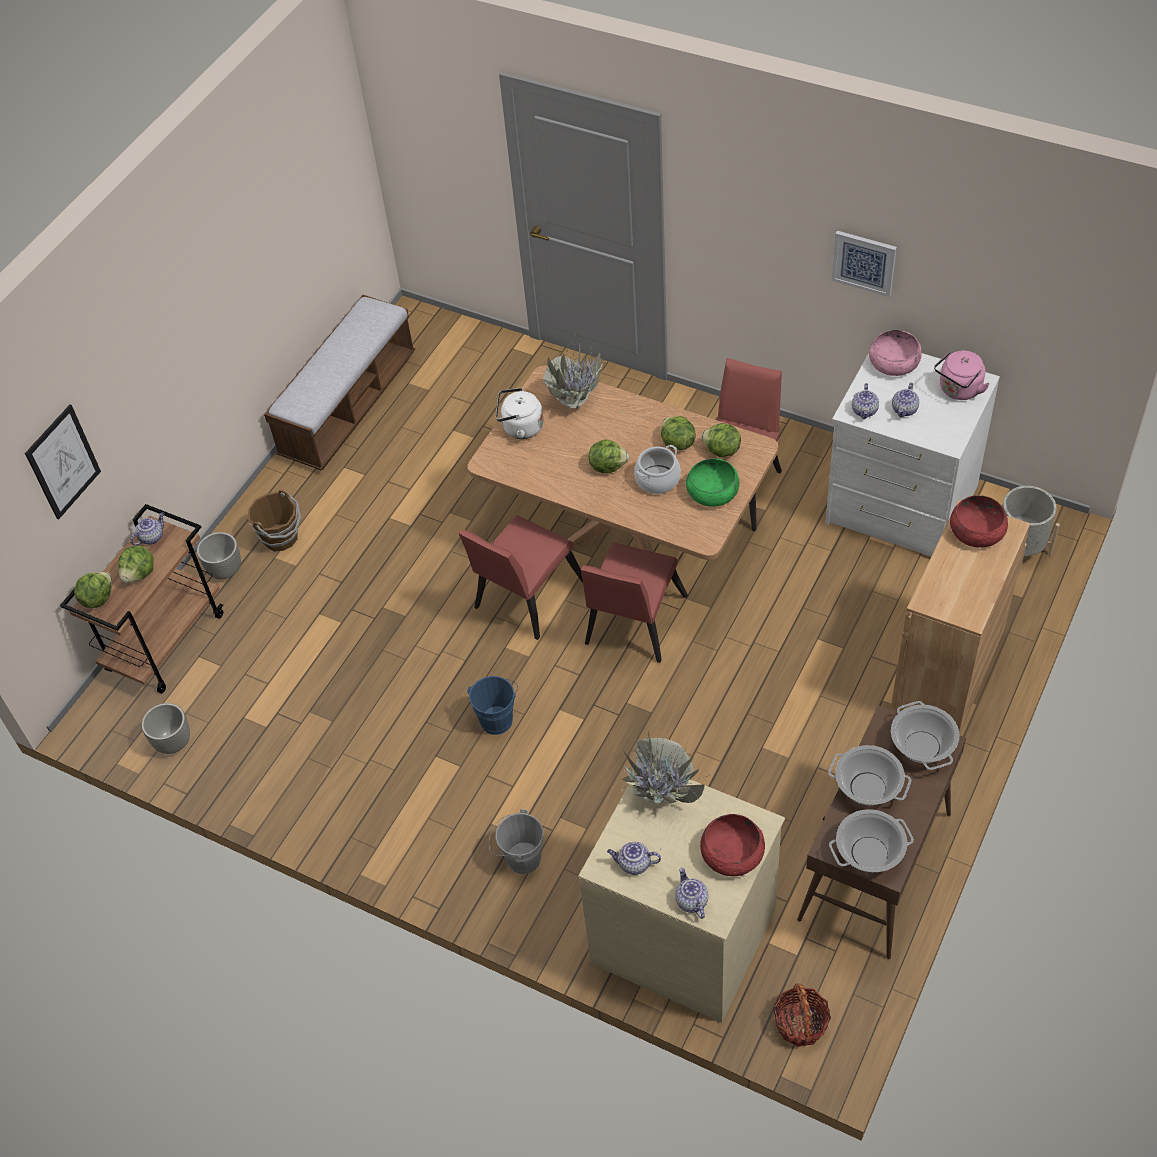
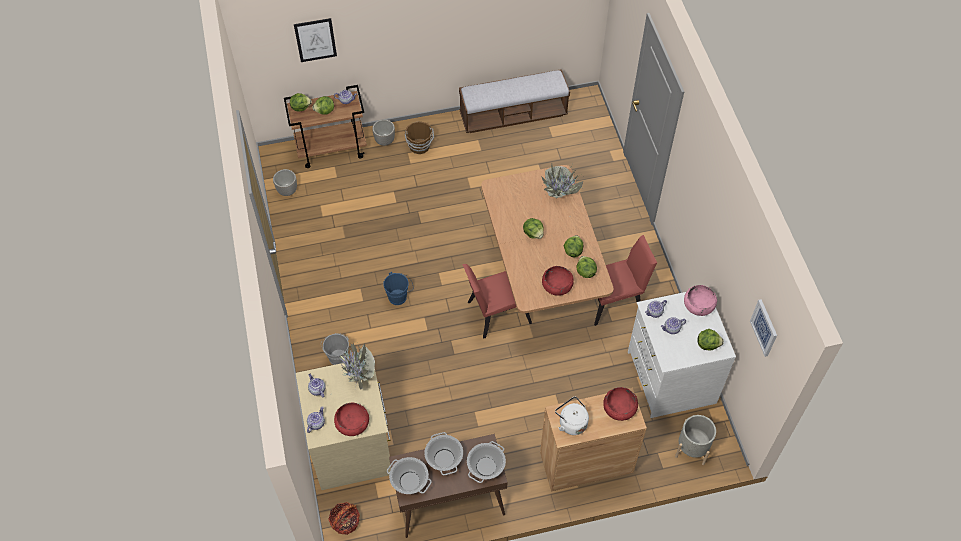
camera: 45 degrees right, 5 degrees up
red chair [459,515,583,640] -> none
white kettle [496,388,543,439] -> white kettle moved to [555,397,589,435]
cooking pot [634,445,681,494] -> none
green bowl [686,458,739,507] -> red bowl [542,266,574,296]
picture [832,231,897,297] -> picture moved to [750,299,777,357]
pink kettle [934,351,990,400] -> lettuce [697,329,724,350]

